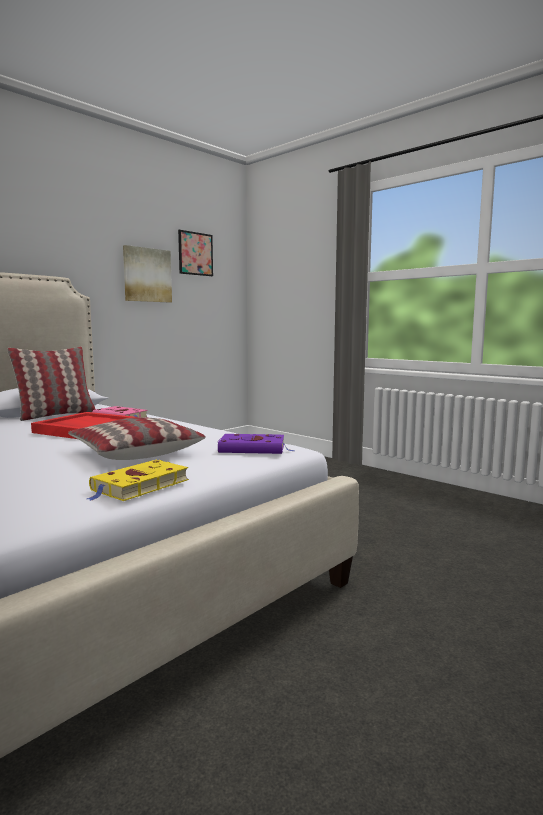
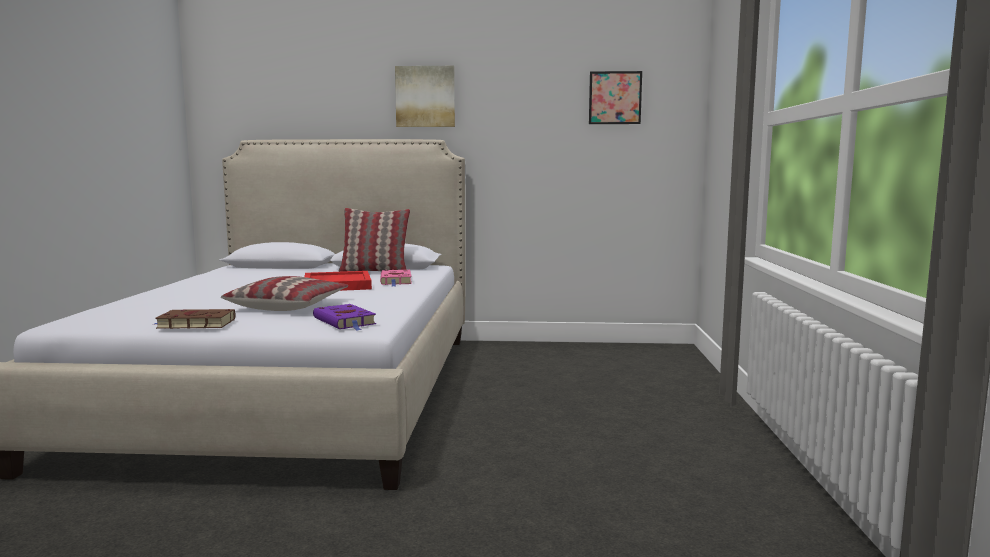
camera: 50 degrees right, 0 degrees up
yellow book [87,460,189,501] -> brown book [155,309,235,329]
picture [123,245,172,303] -> picture moved to [395,66,455,127]

